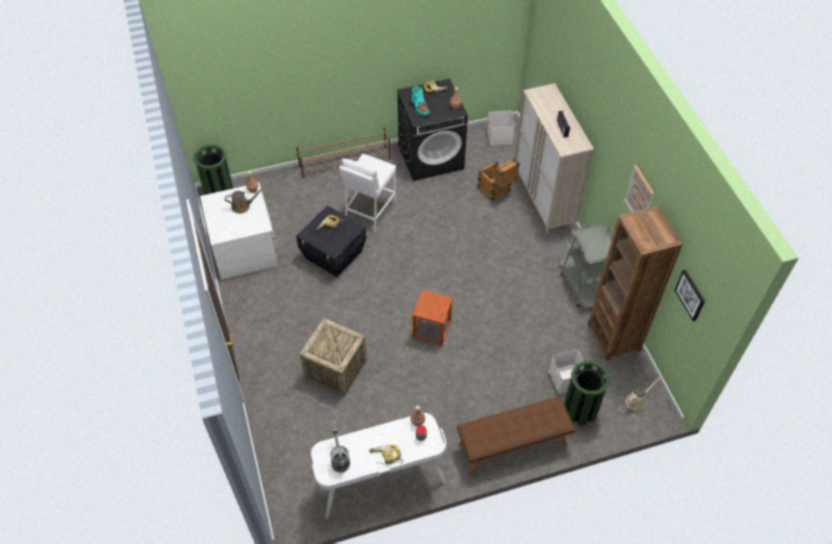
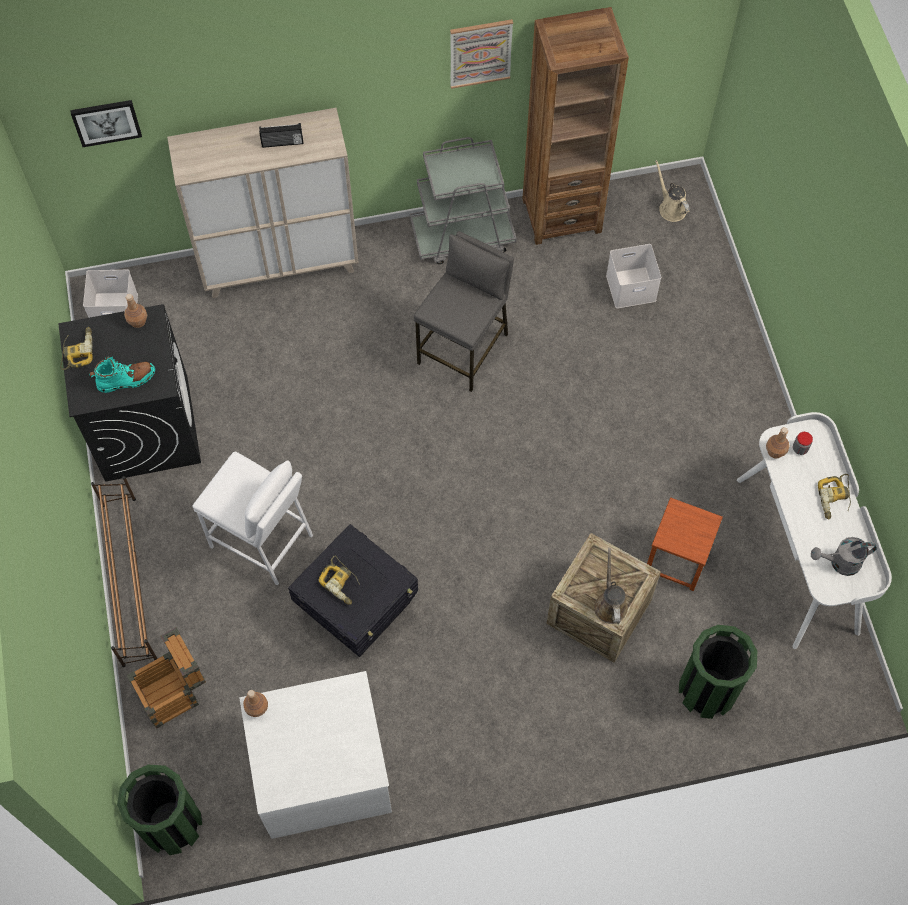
camera: 85 degrees left, 10 degrees up
brown watering can [225,188,263,214] -> brown watering can moved to [594,548,628,624]
brown stool [412,290,453,346] -> brown stool moved to [647,497,723,591]
brown bench [457,396,576,475] -> none
crate [478,158,520,201] -> crate moved to [127,627,206,728]
green trash can [564,361,610,425] -> green trash can moved to [679,625,757,719]
picture [675,269,705,321] -> picture moved to [70,100,142,147]
none -> grey stool [414,231,514,392]

